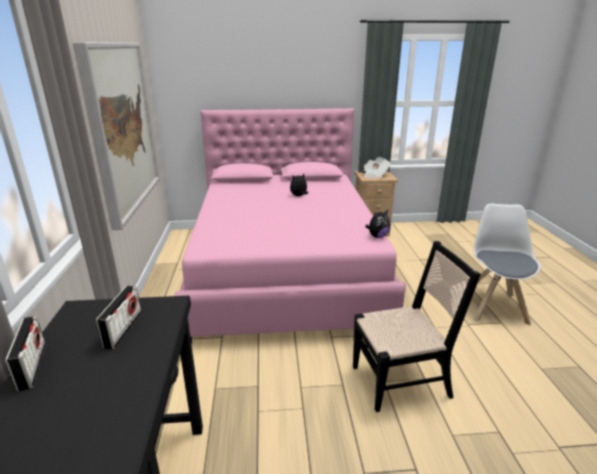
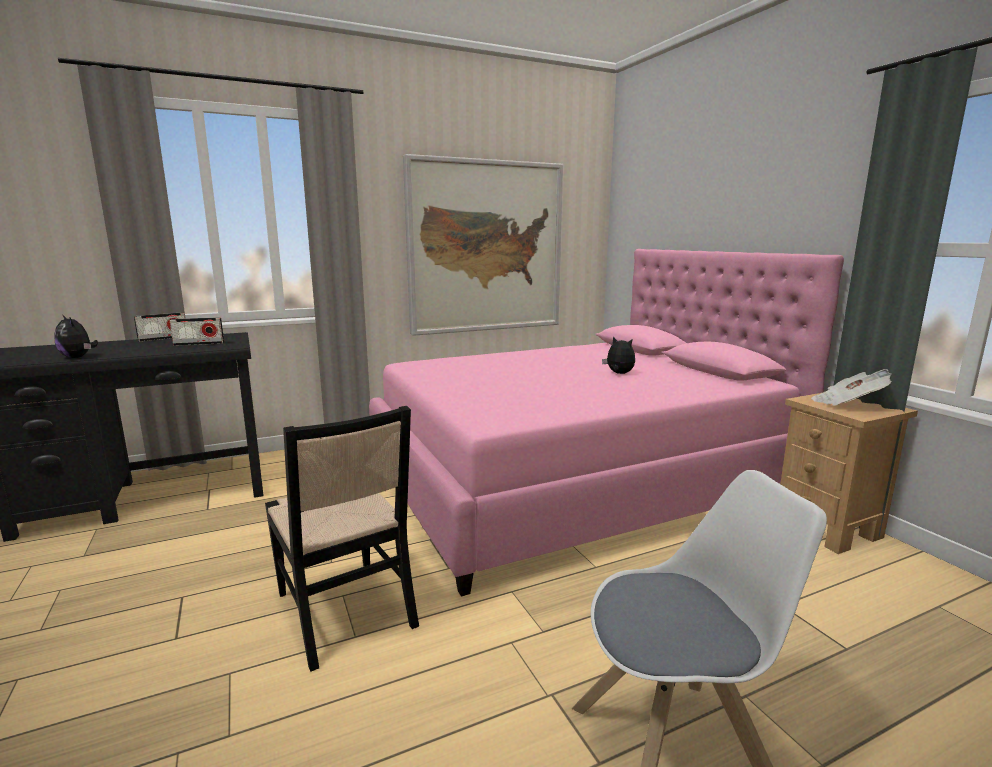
camera: 70 degrees right, 10 degrees down
plush toy [365,210,390,238] -> plush toy moved to [54,314,98,358]

